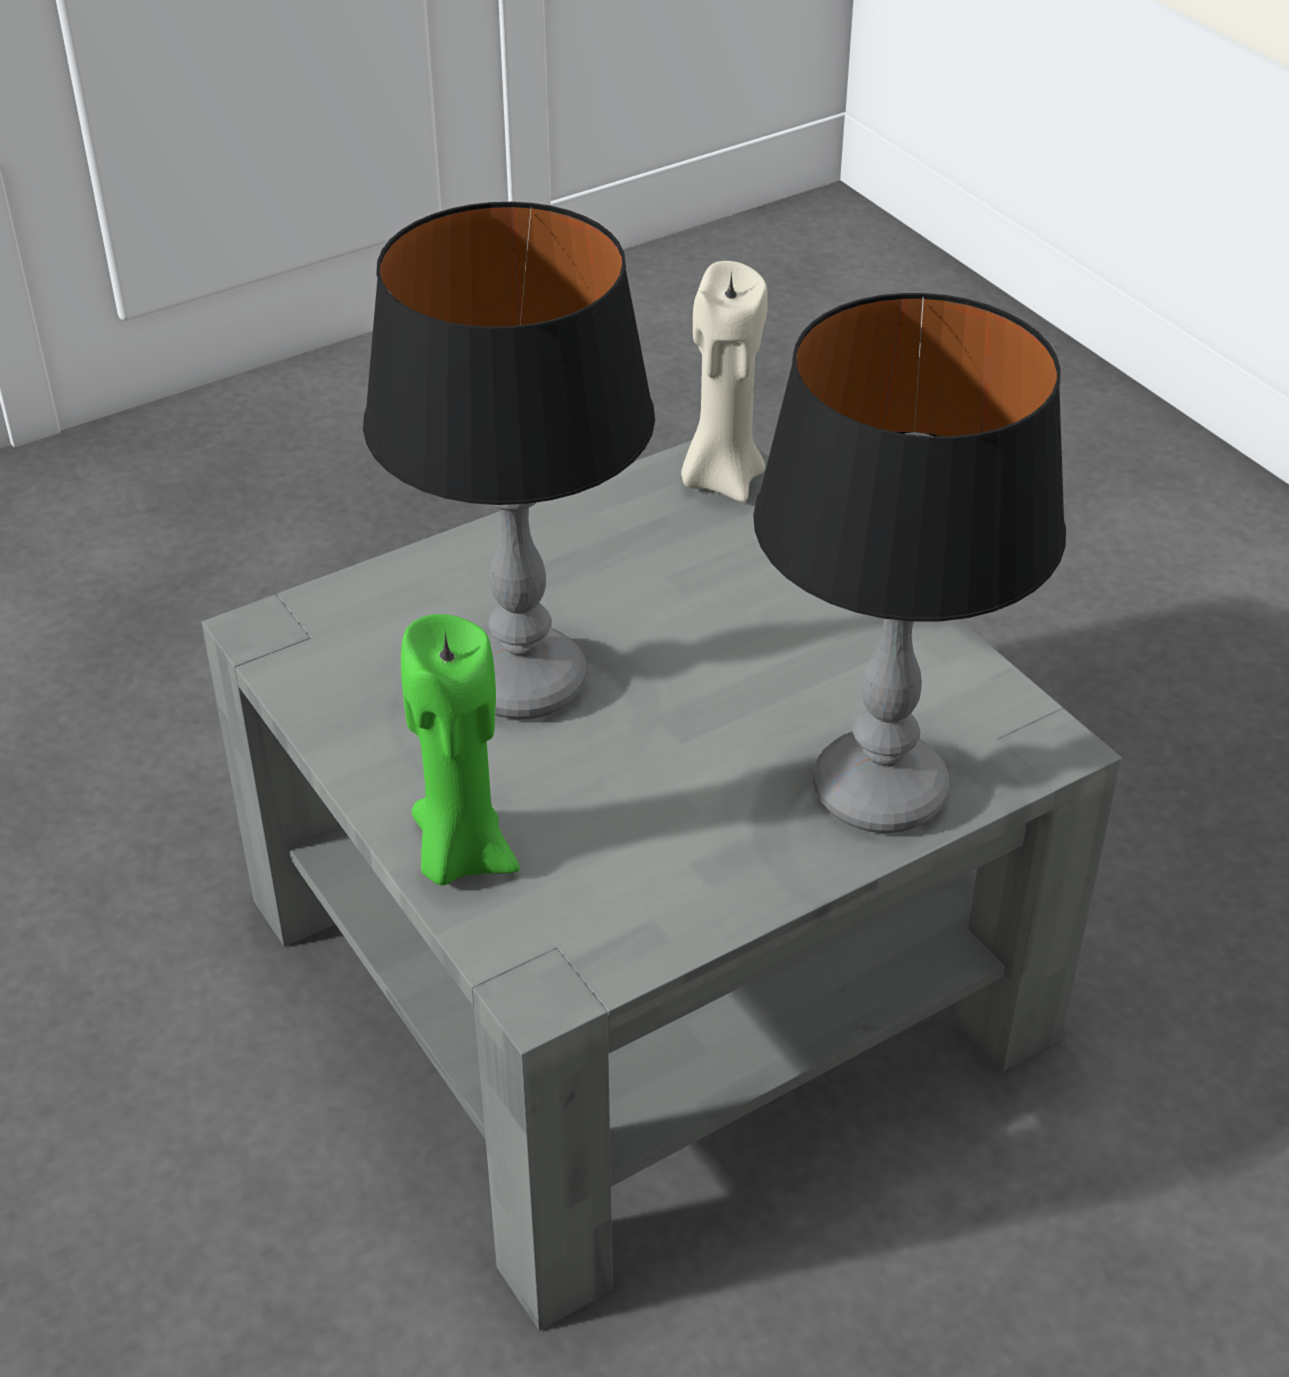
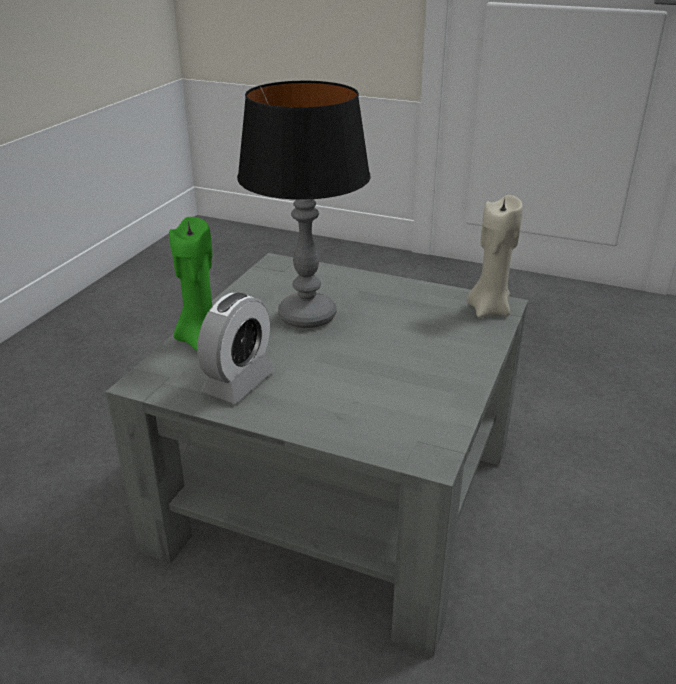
camera: 55 degrees right, 10 degrees down
table lamp [753,293,1066,833] -> none
none -> alarm clock [197,293,274,403]

